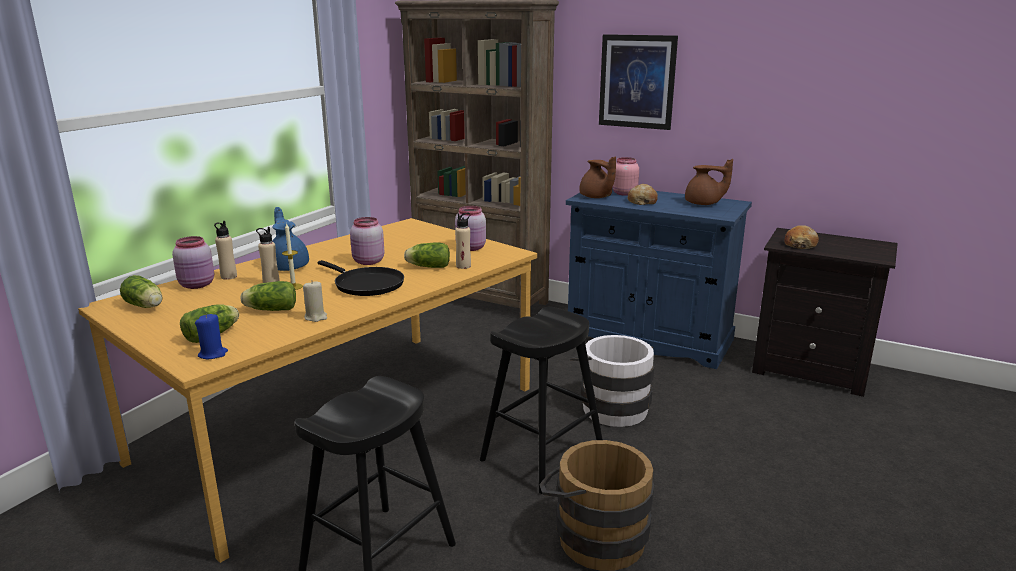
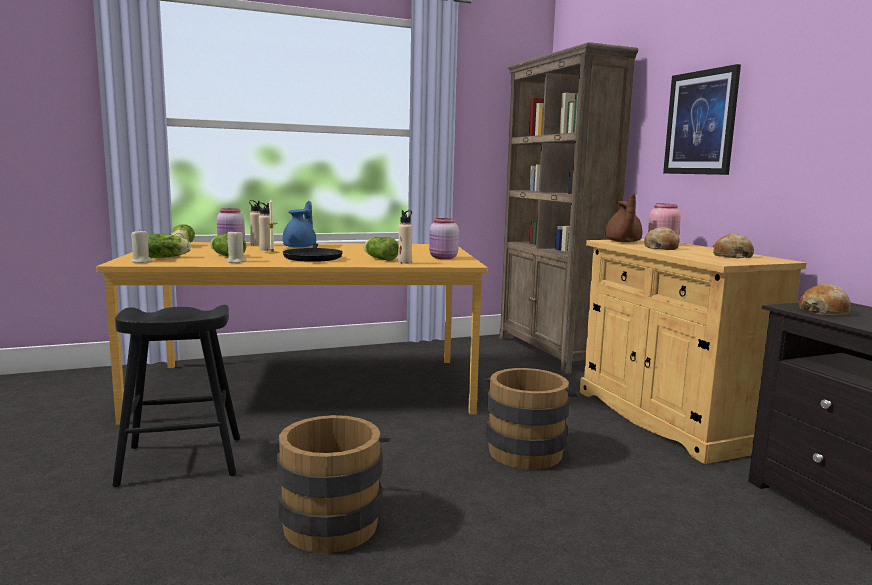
camera: 40 degrees right, 10 degrees down
blue candle [195,314,228,359] -> beige candle [131,229,152,263]
pink jar [350,217,384,265] -> none
black stool [480,306,603,494] -> none
blue cabinet [566,188,752,369] -> beige cabinet [580,239,806,464]
white bucket [570,335,654,427] -> brown bucket [484,368,578,470]
brown teapot [685,159,733,205] -> bread [712,233,754,258]

